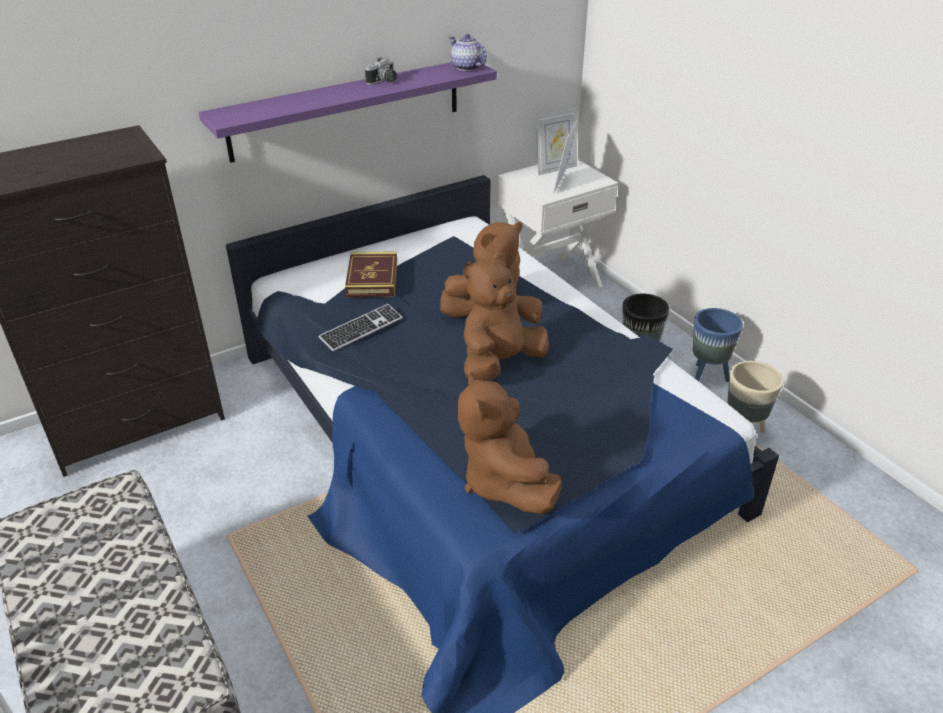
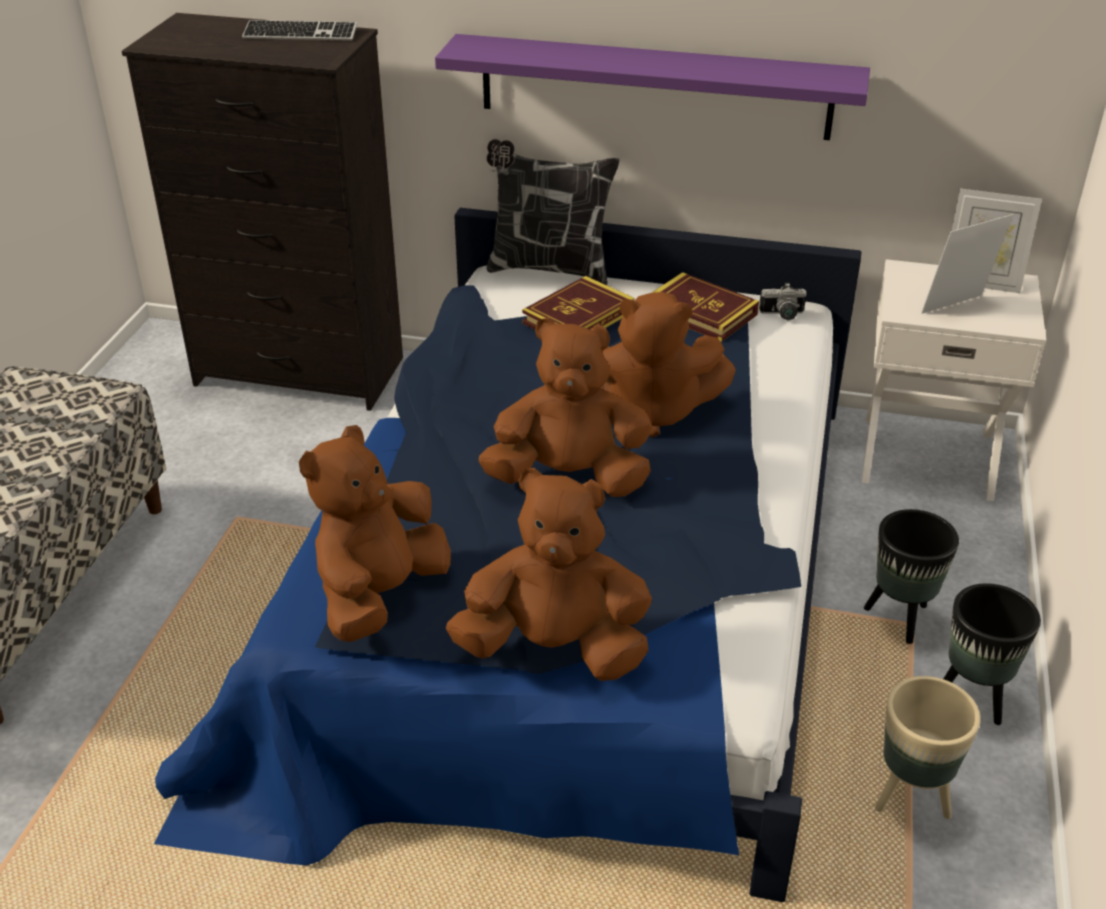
camera: 45 degrees right, 0 degrees up
keyboard [318,304,403,351] -> keyboard moved to [242,20,357,41]
camera [365,56,397,85] -> camera moved to [759,283,807,320]
teapot [449,34,487,71] -> none
blue planter [693,308,743,382] -> black planter [943,583,1041,725]
none -> brown plush toy [446,468,652,681]
none -> pillow [487,139,619,285]
none -> book [652,272,759,342]

